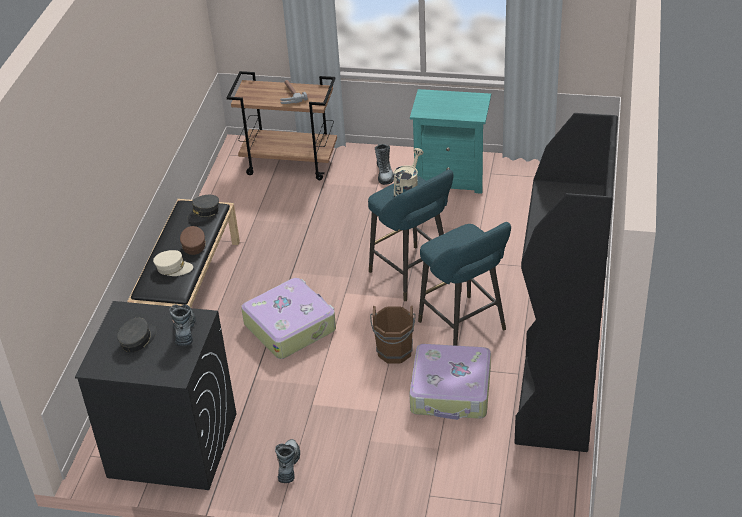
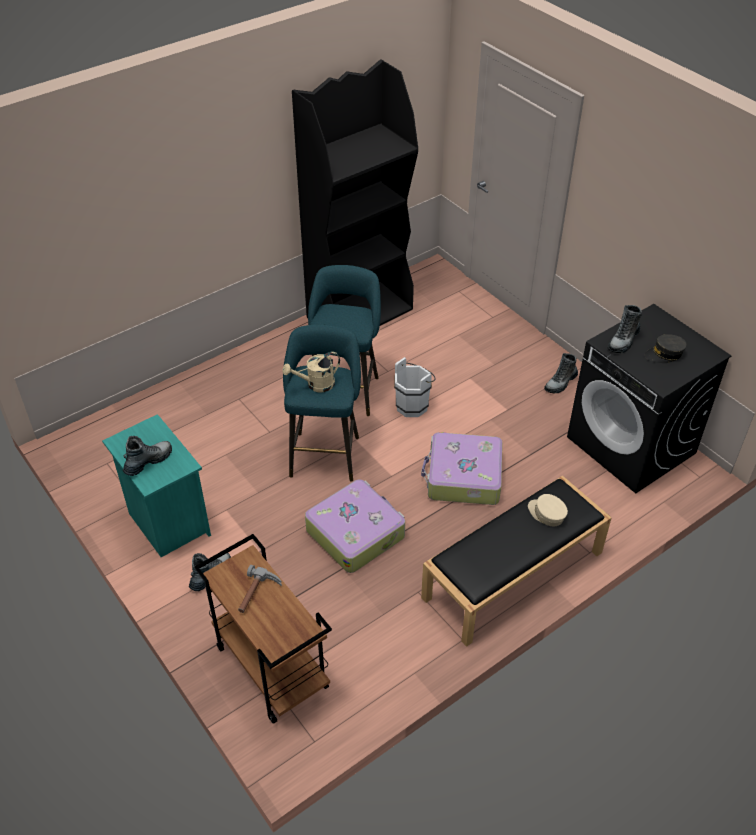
camera: 140 degrees left, 5 degrees up
brown cap [180,226,206,255] -> none
grey cap [187,195,219,223] -> none
brown bucket [370,306,416,364] -> white bucket [394,357,436,417]
suitcase [409,344,491,420] -> suitcase moved to [305,479,405,573]
none -> boot [123,436,172,476]

